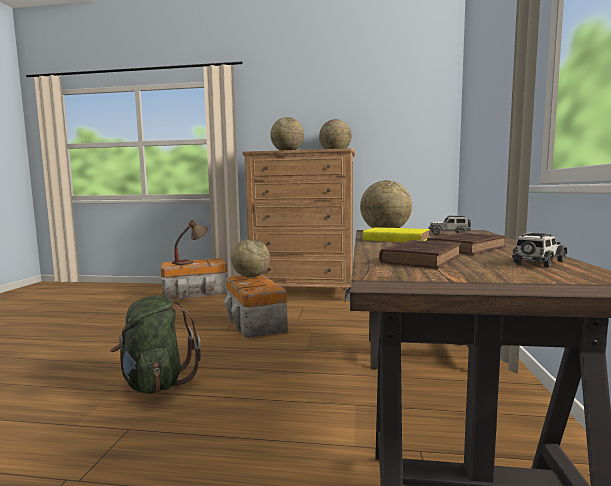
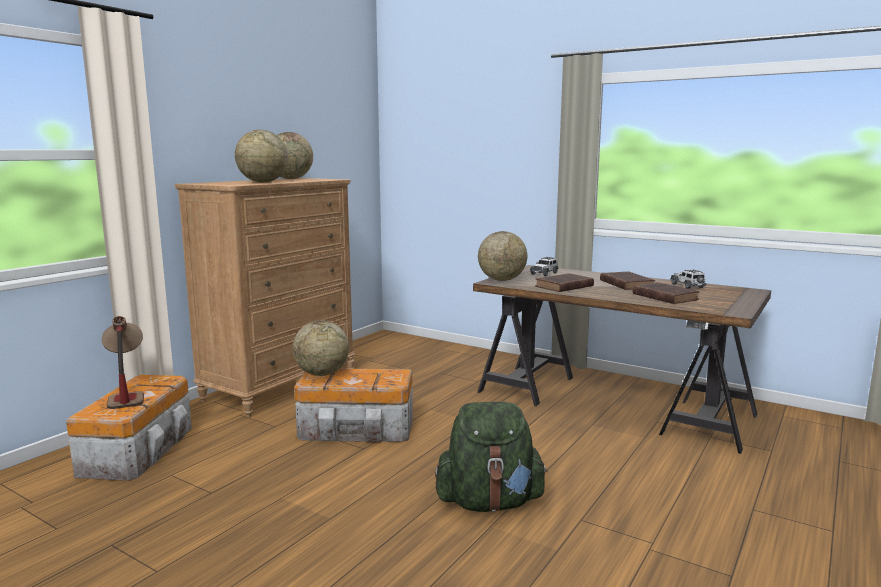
camera: 65 degrees left, 5 degrees up
yellow book [363,227,430,242] -> brown book [535,273,594,292]

